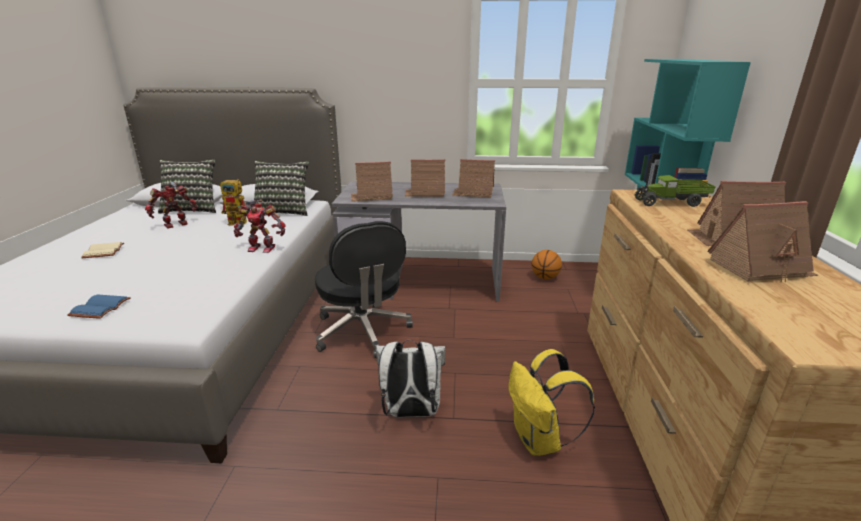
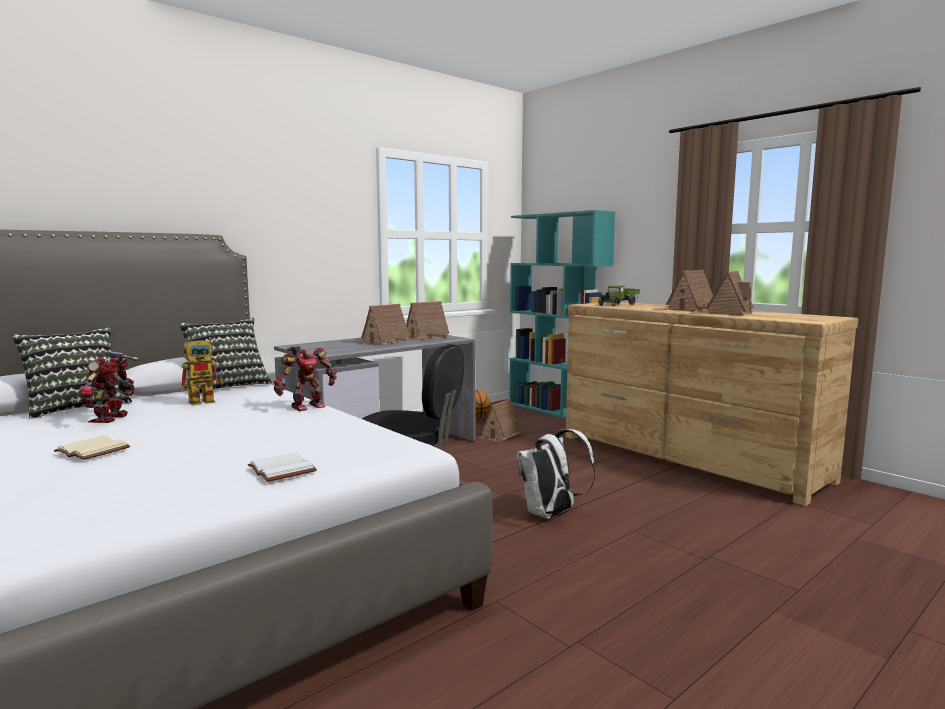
camera: 45 degrees left, 15 degrees down
blue book [67,294,131,319] -> white book [248,453,317,482]
toy house [351,161,393,202] -> toy house moved to [478,399,522,442]
yellow backpack [508,349,595,456] -> none

